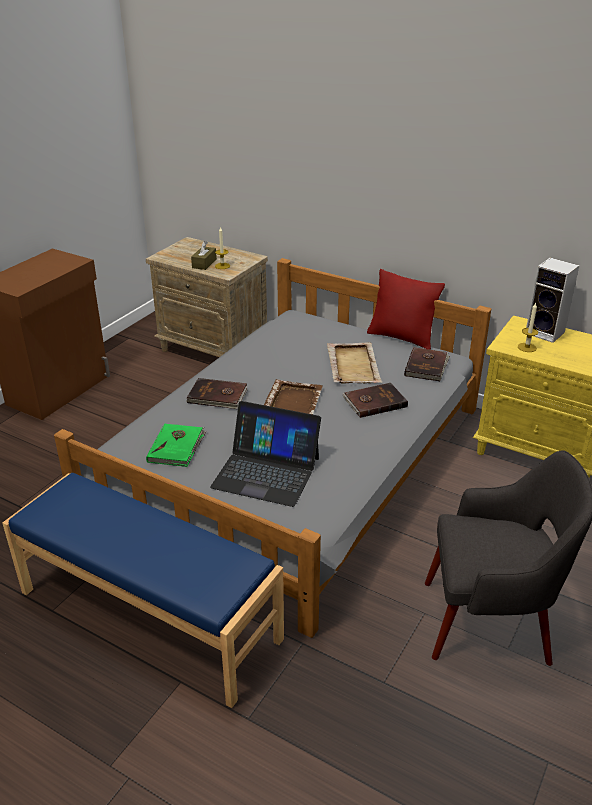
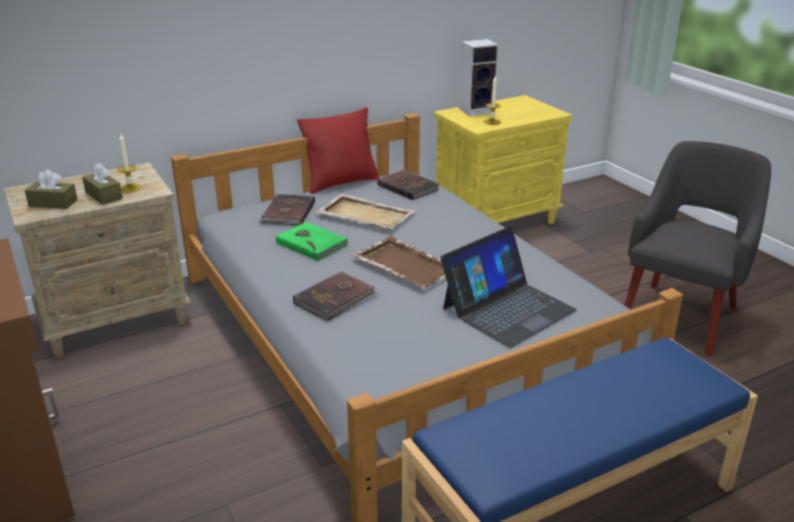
camera: 60 degrees left, 5 degrees down
green book [146,423,206,467] -> green book moved to [276,222,349,261]
brown book [343,383,408,418] -> brown book moved to [259,194,315,225]
none -> brown tissue box [25,170,78,209]

